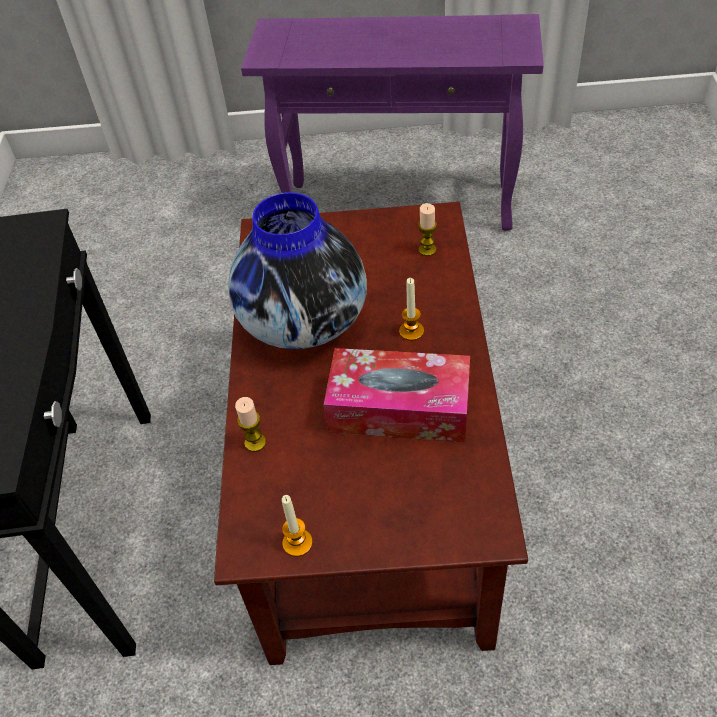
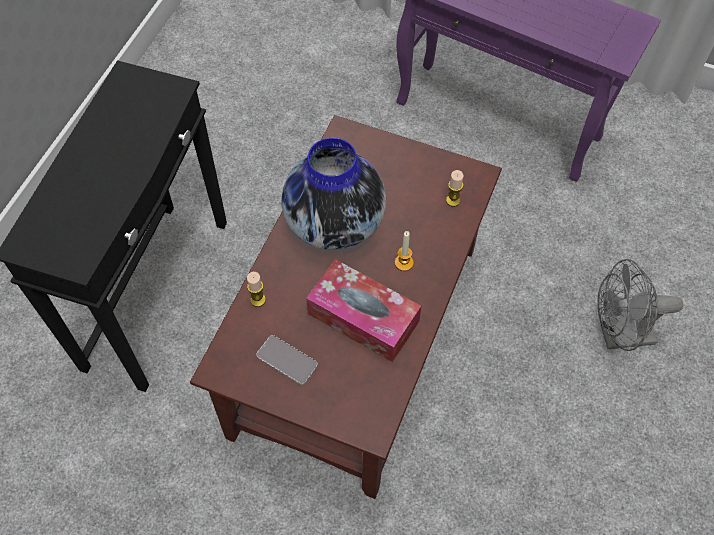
camera: 20 degrees right, 10 degrees up
candle [282,495,313,557] -> none
none -> phone [256,335,318,385]
none -> grey fan [597,259,683,351]

